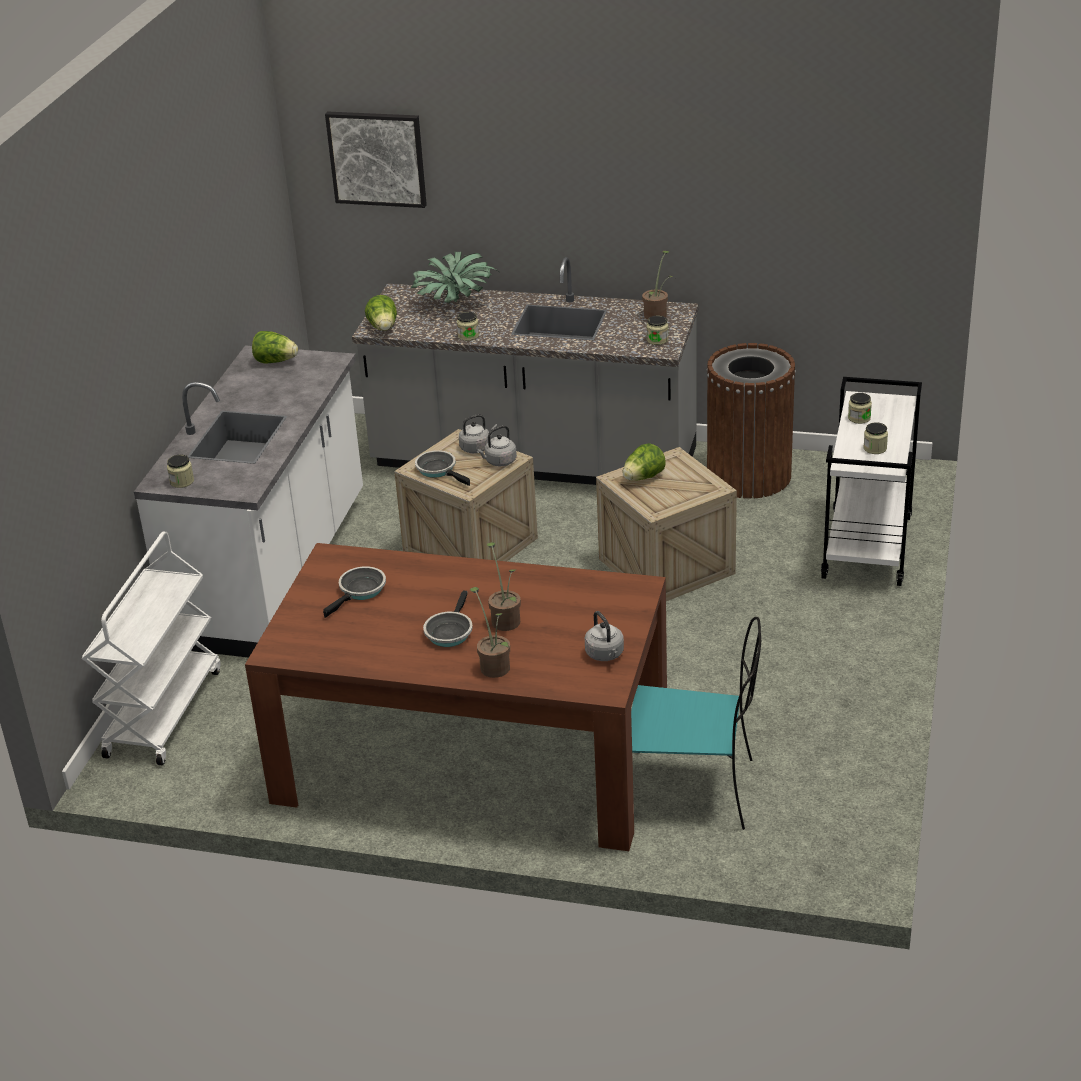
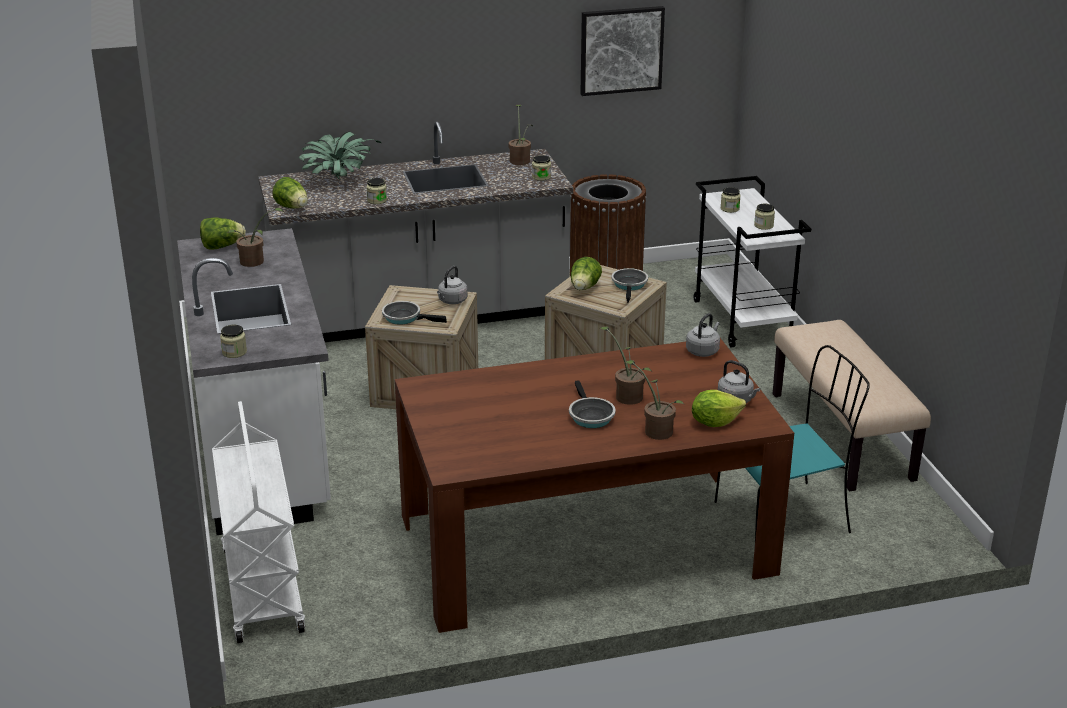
camera: 30 degrees left, 5 degrees down
frying pan [323,566,386,618] -> frying pan moved to [612,268,648,303]
picture [325,112,427,208] -> picture moved to [580,6,665,96]
grey kettle [459,414,498,453] -> grey kettle moved to [686,313,720,357]
none -> potted plant [228,208,284,267]
none -> lettuce [692,390,746,427]
none -> beige bench [773,320,931,491]

